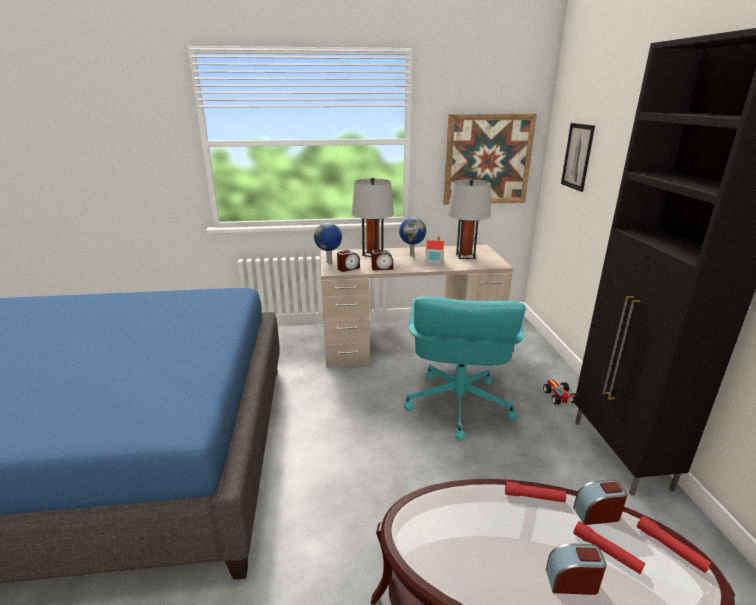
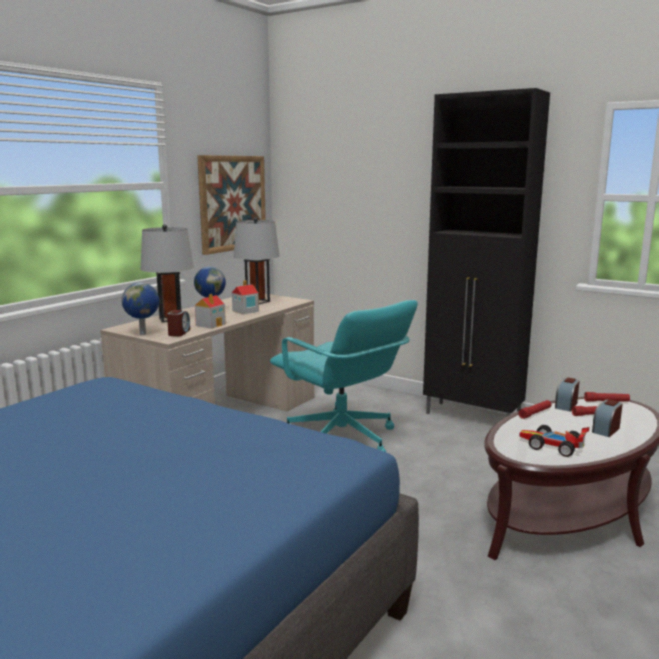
camera: 50 degrees left, 10 degrees down
alarm clock [372,250,393,270] -> toy house [195,294,226,329]
toy car [543,379,576,404] -> toy car moved to [519,425,589,457]
picture [561,123,595,192] -> none

